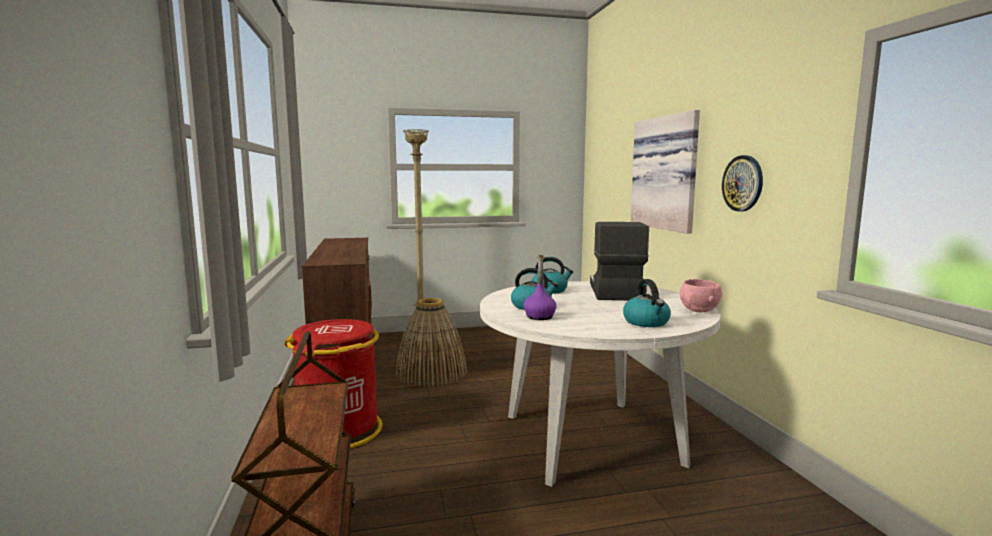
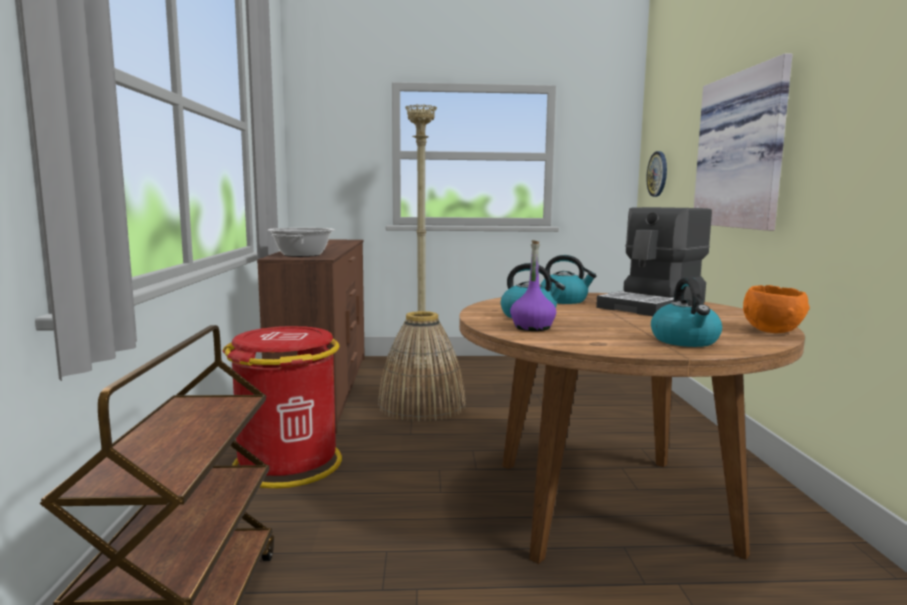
camera: 10 degrees right, 0 degrees up
white dining table [480,281,721,487] -> brown dining table [459,293,805,564]
coffee machine [590,222,649,300] -> coffee machine turned 150 degrees counterclockwise [596,207,712,316]
pink bowl [680,279,722,312] -> orange bowl [743,285,810,333]
wall clock [722,155,763,212] -> wall clock moved to [646,151,667,197]
none -> cooking pot [268,228,334,257]

